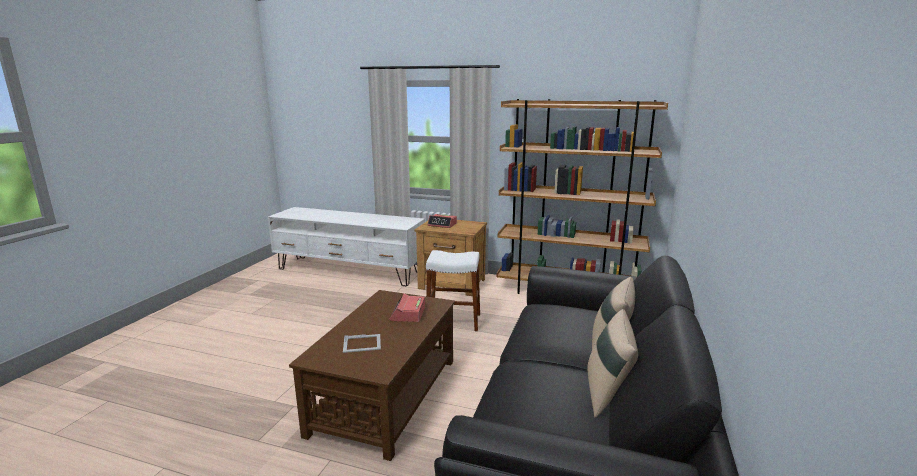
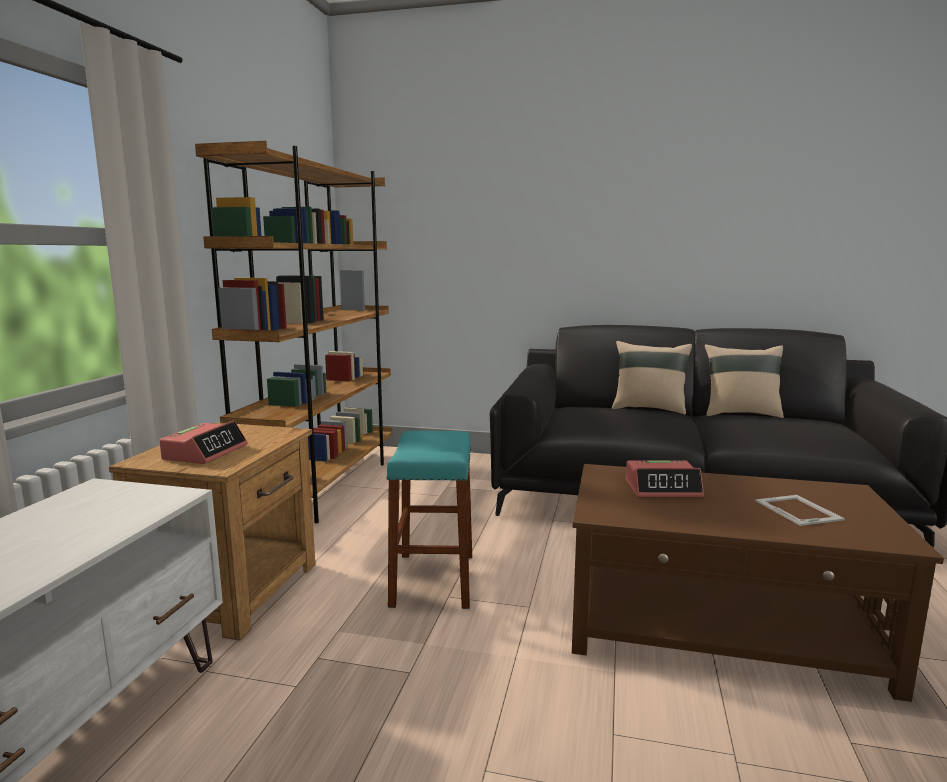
camera: 95 degrees left, 5 degrees down
white stool [426,250,480,331] -> turquoise stool [386,431,472,609]

